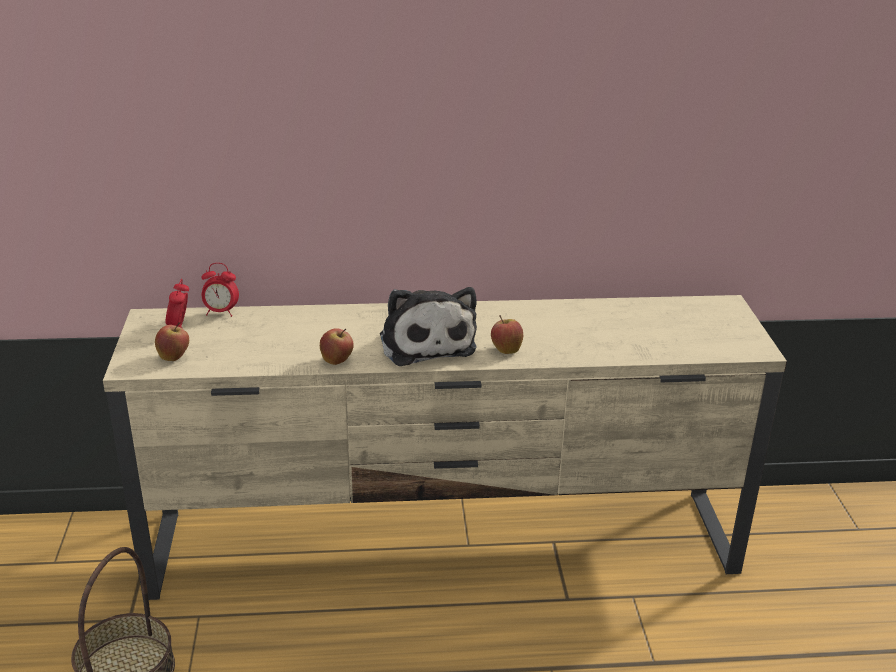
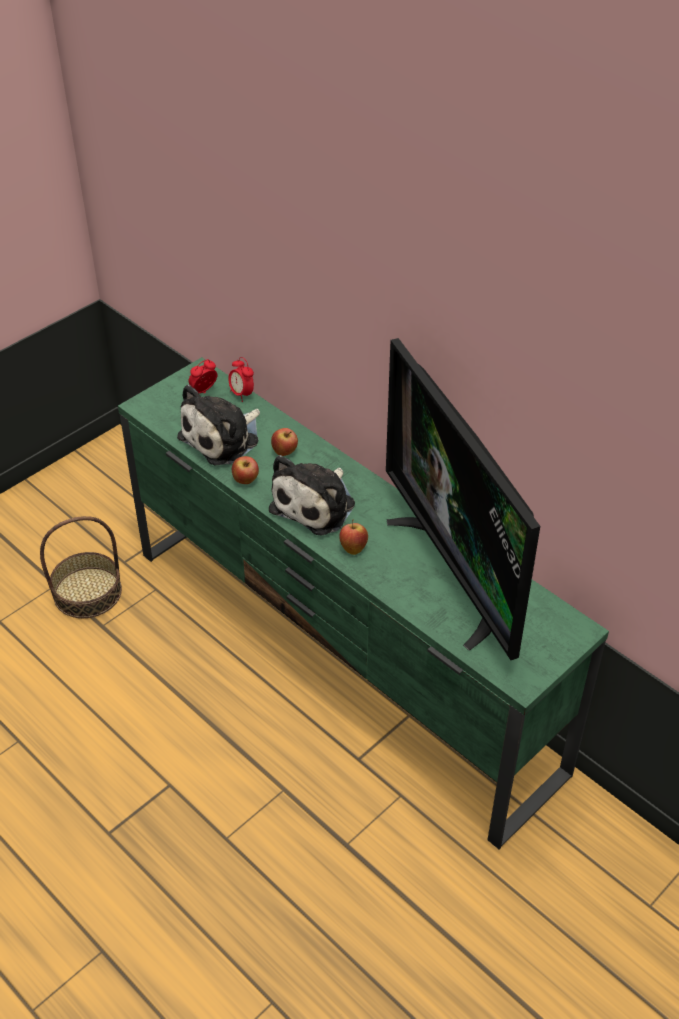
camera: 50 degrees right, 15 degrees up
beige tv stand [103,295,787,600] -> green tv stand [118,357,609,849]
apple [155,322,189,361] -> apple moved to [271,428,298,456]
none -> plush toy [177,385,260,466]
none -> television [386,338,540,660]

